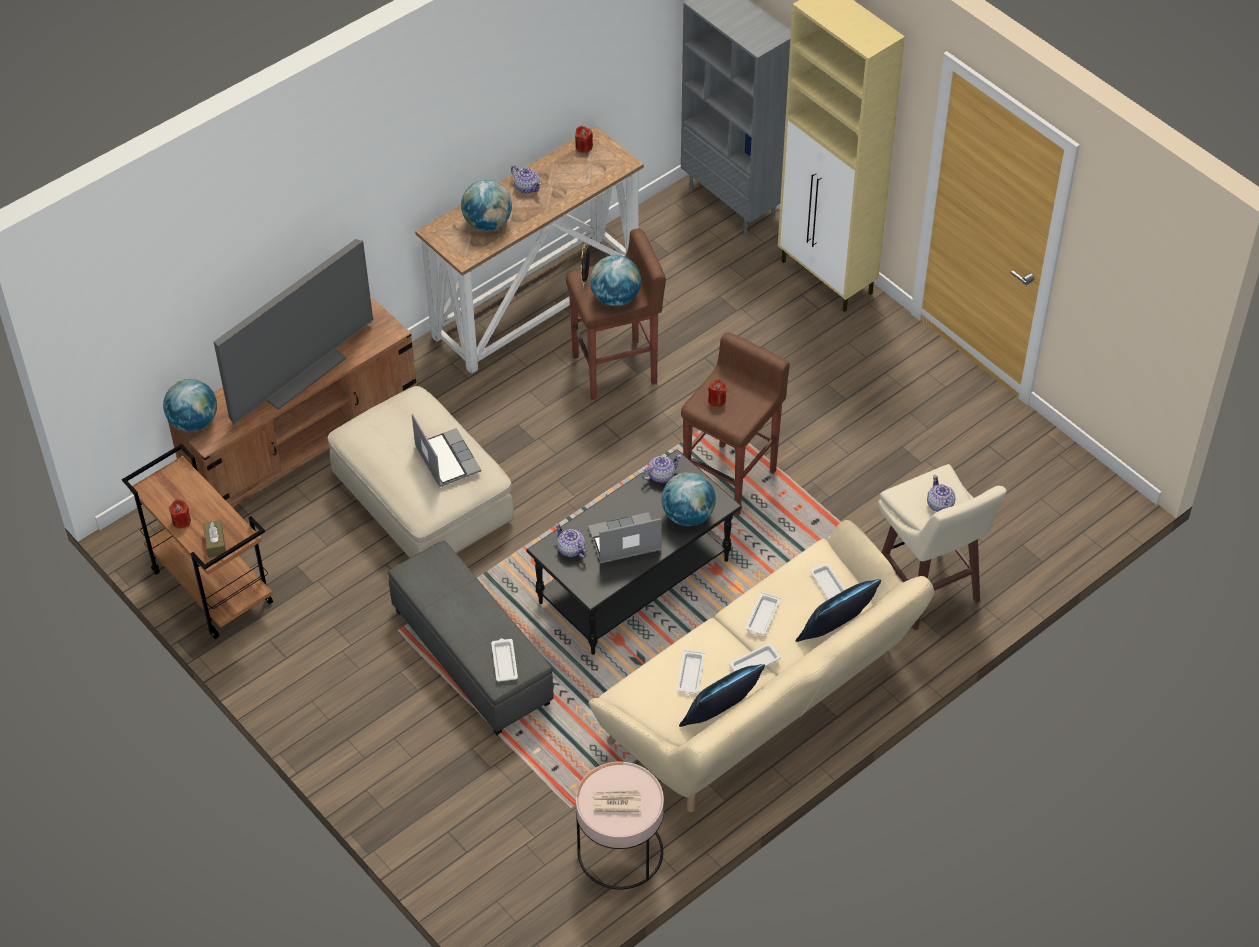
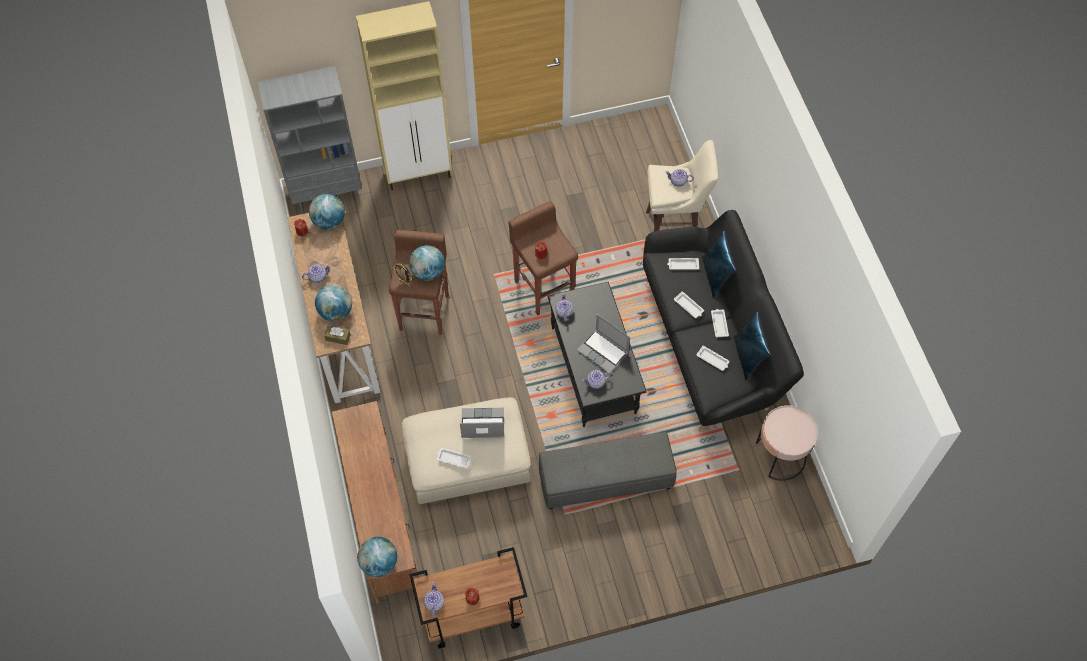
camera: 65 degrees left, 10 degrees up
brown tissue box [203,520,226,558] -> brown tissue box moved to [324,326,351,345]
television [214,239,373,425] -> none
white tray [491,638,518,682] -> white tray moved to [437,448,472,469]
laptop [588,512,662,563] -> laptop turned 60 degrees counterclockwise [577,314,630,373]
beige sofa [589,520,934,812] -> black sofa [643,210,804,432]
newspaper [592,790,641,812] -> none
globe [661,472,716,526] -> globe moved to [309,194,345,229]
none -> teapot [424,582,444,617]

